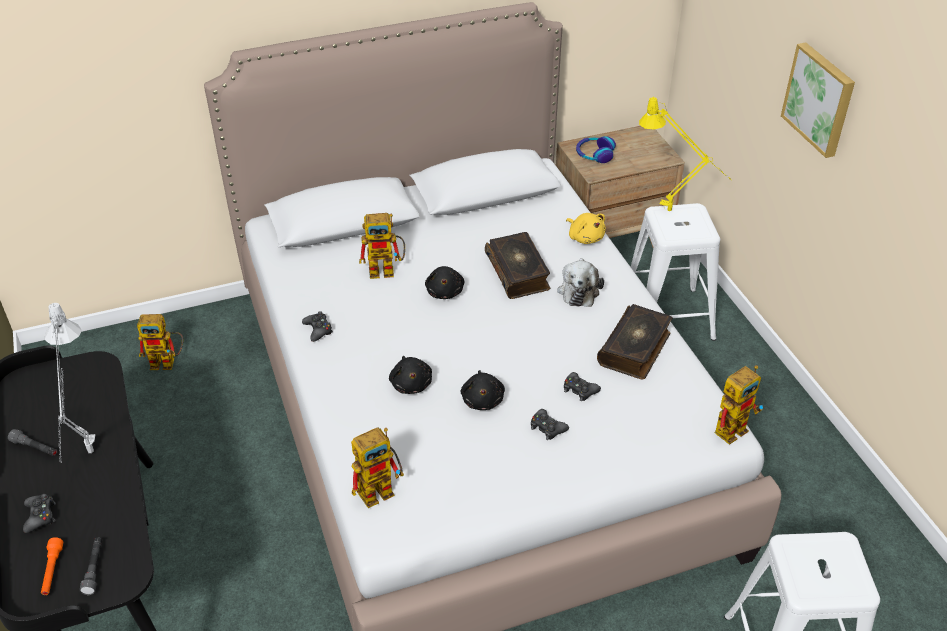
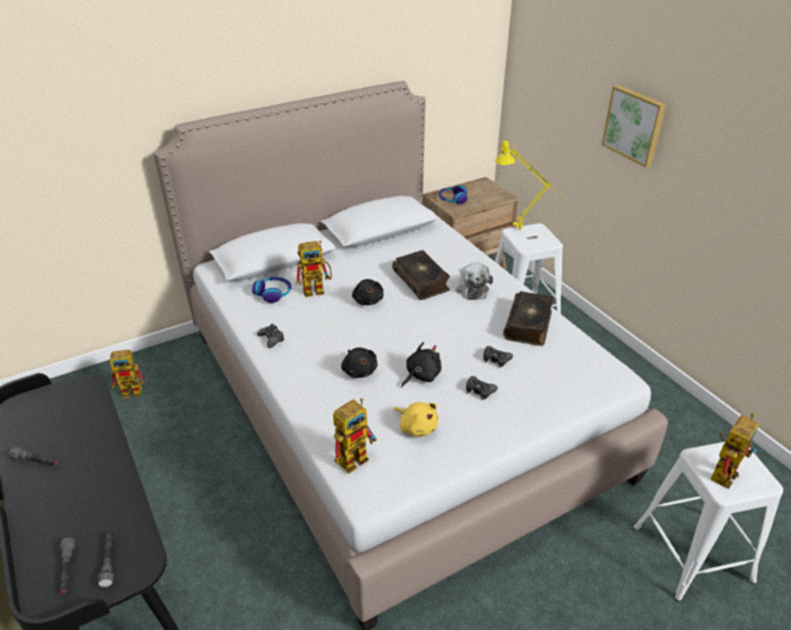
camera: 10 degrees left, 5 degrees down
black game controller [23,494,56,533] -> none
orange flashlight [41,537,63,595] -> grey flashlight [59,538,75,594]
grey table lamp [44,303,95,462] -> none
black plush toy [461,370,505,410] -> black plush toy turned 120 degrees counterclockwise [401,342,441,387]
yellow plush toy [566,213,606,244] -> yellow plush toy moved to [394,402,438,437]
toy robot [715,365,763,445] -> toy robot moved to [710,413,759,489]
none -> headphones [252,277,291,303]

